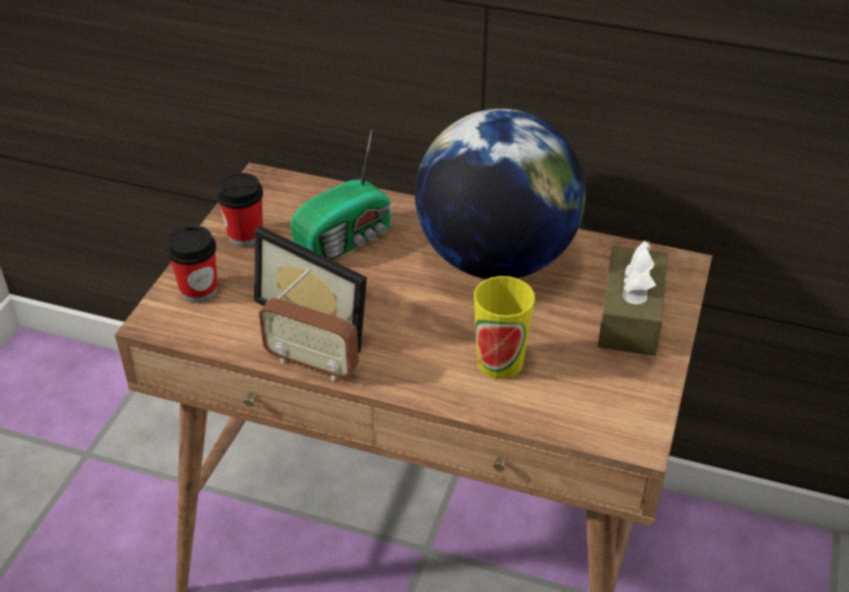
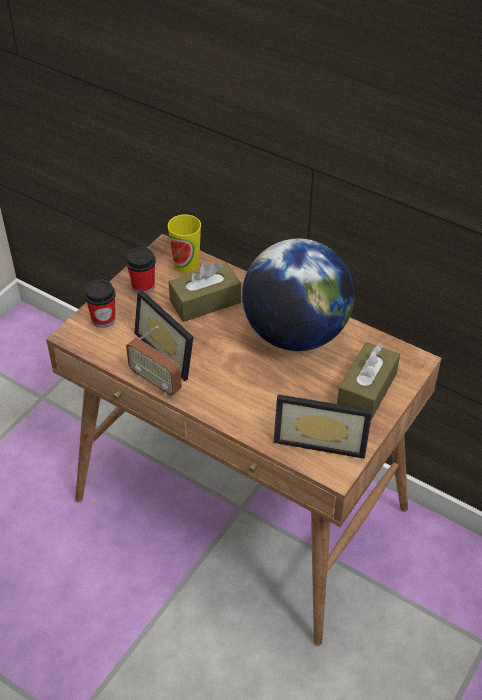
camera: 15 degrees right, 5 degrees up
radio [290,130,392,260] -> brown tissue box [169,262,241,322]
cup [474,276,535,379] -> cup moved to [168,215,201,273]
none -> picture frame [274,394,372,459]

